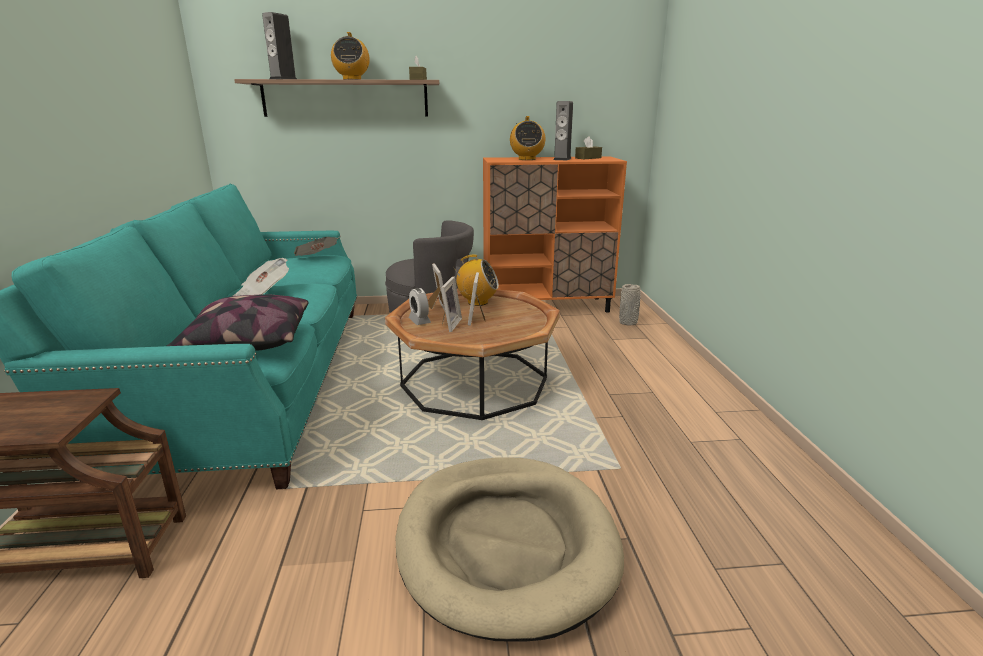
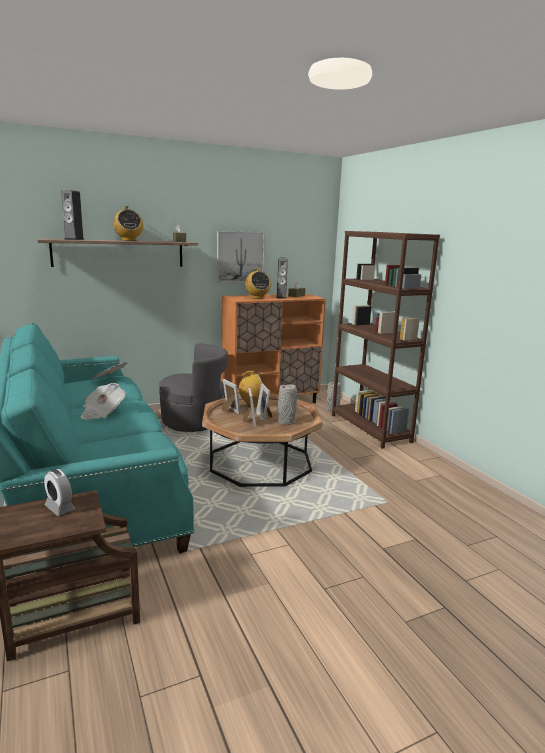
camera: 20 degrees left, 5 degrees down
pillow [167,294,309,351] -> none
beige dog bed [395,457,624,642] -> none
alarm clock [408,288,431,325] -> alarm clock moved to [44,469,75,516]
none -> picture [217,231,265,283]
none -> grey vase [278,384,297,425]
none -> brown bookcase [332,231,440,449]

